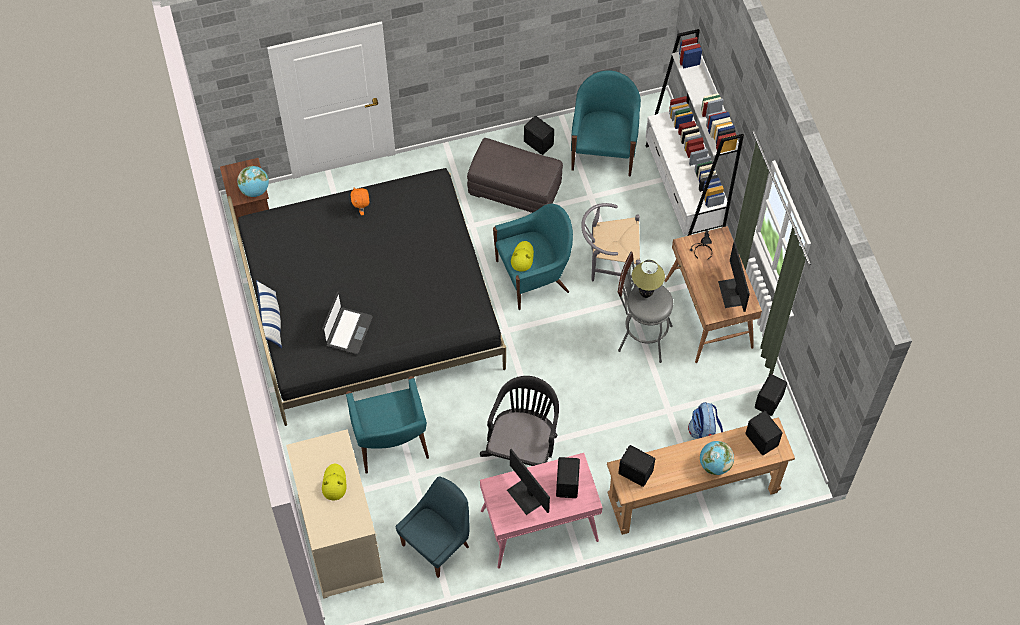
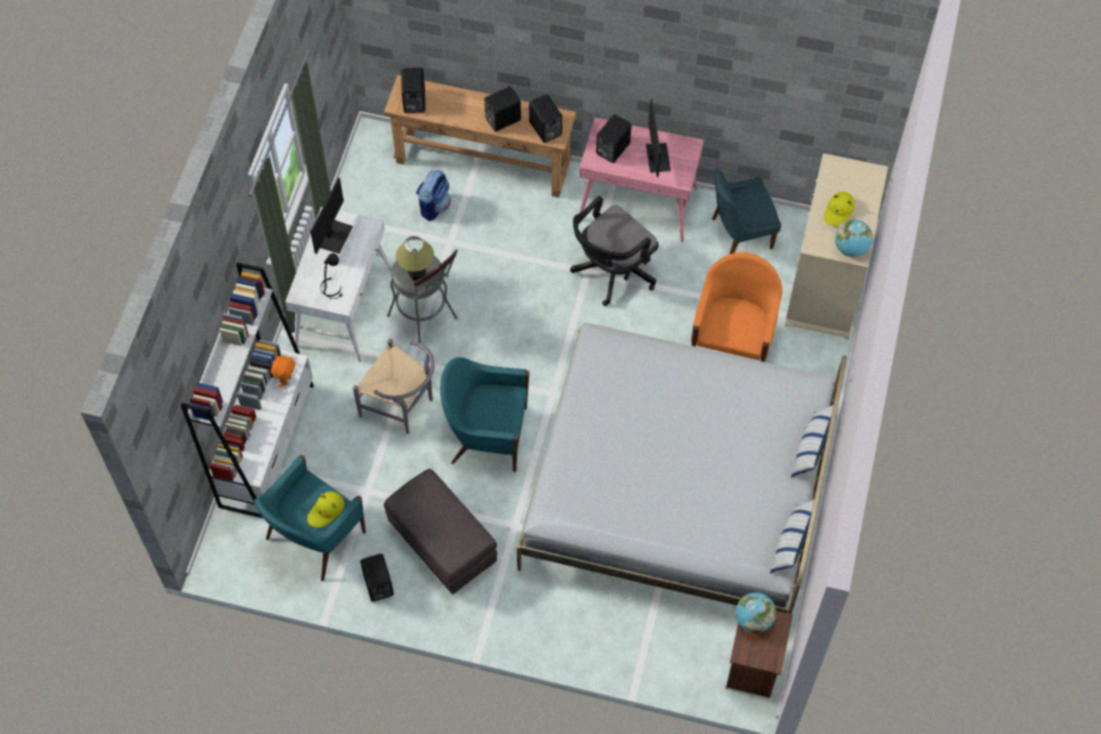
camera: 150 degrees left, 0 degrees up
black bed [227,168,506,426] -> white bed [516,323,847,614]
laptop [322,291,373,354] -> none
turquoise armchair [346,376,429,474] -> orange armchair [691,252,782,362]
orange plush toy [351,188,369,215] -> orange plush toy moved to [271,356,295,387]
yellow hat [511,241,534,272] -> yellow hat moved to [307,491,344,528]
brown desk [665,226,762,363] -> white desk [285,207,392,362]
globe [700,441,734,475] -> globe moved to [835,219,873,257]
black speaker [755,374,787,416] -> black speaker moved to [484,86,521,132]
none -> pillow [770,500,814,573]

